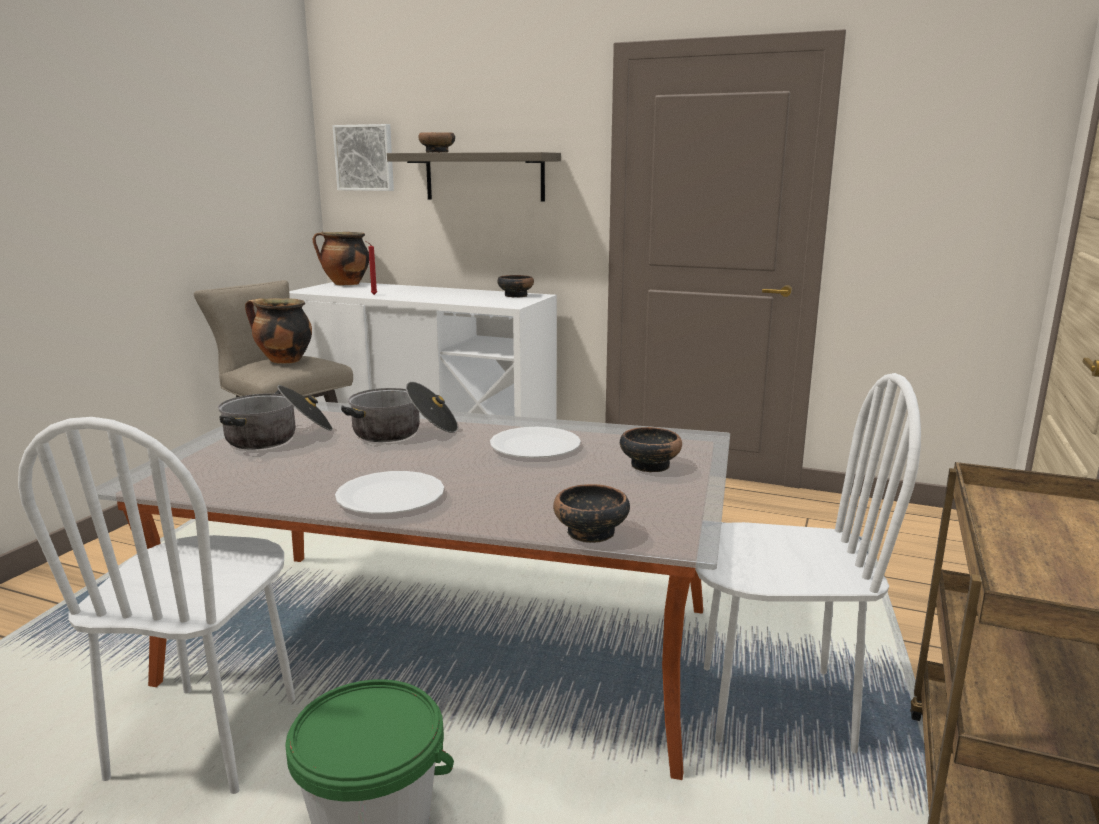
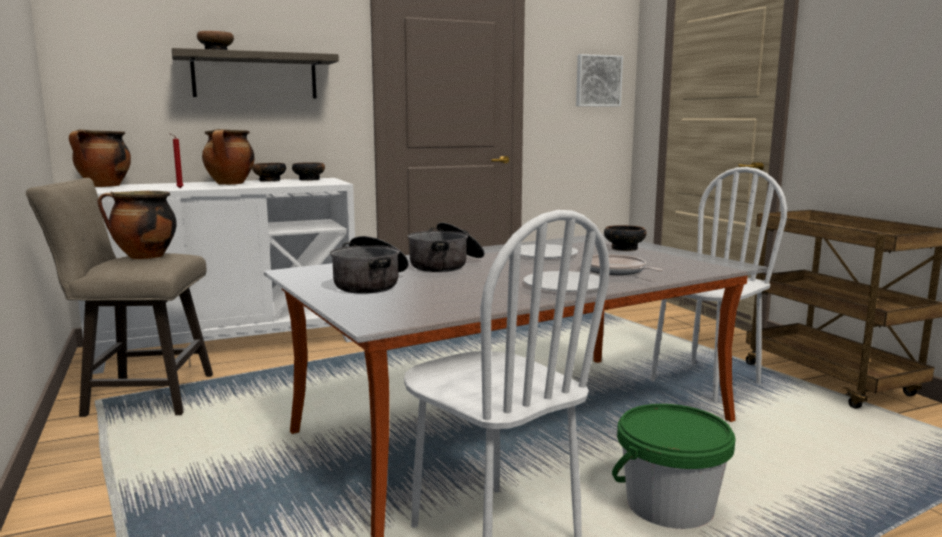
camera: 45 degrees left, 5 degrees down
picture [332,124,394,191] -> picture moved to [576,54,623,107]
bowl [553,484,630,543] -> bowl moved to [252,163,286,182]
none -> cooking pot [202,129,255,185]
none -> frying pan [590,254,663,275]

